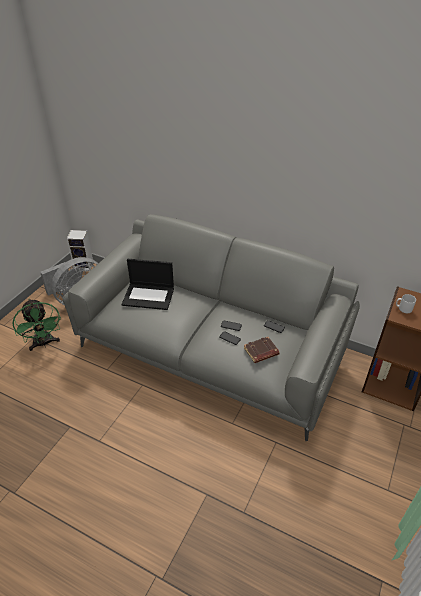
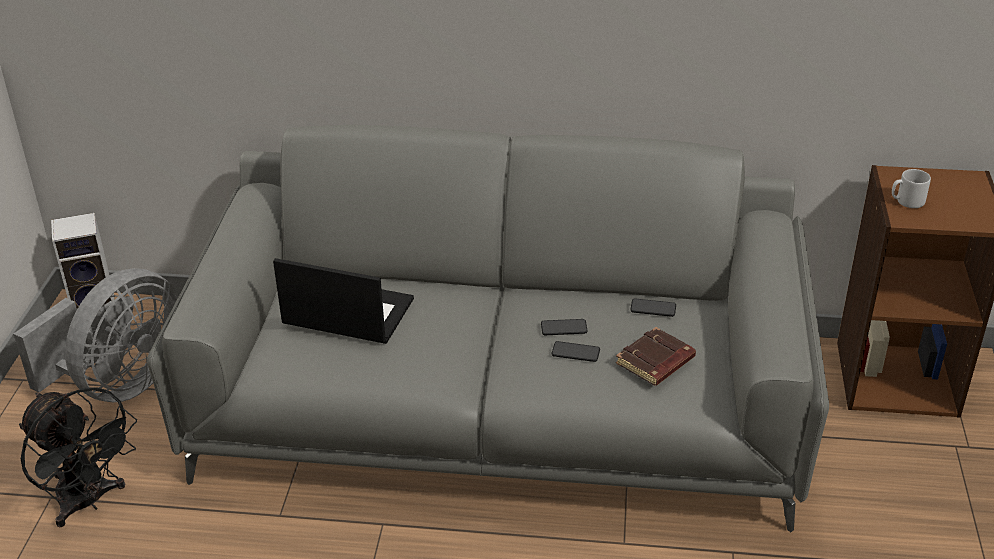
camera: 20 degrees left, 5 degrees down
green fan [12,299,61,351] -> black fan [19,388,137,527]
laptop [122,259,174,310] -> laptop turned 150 degrees counterclockwise [273,258,414,344]

